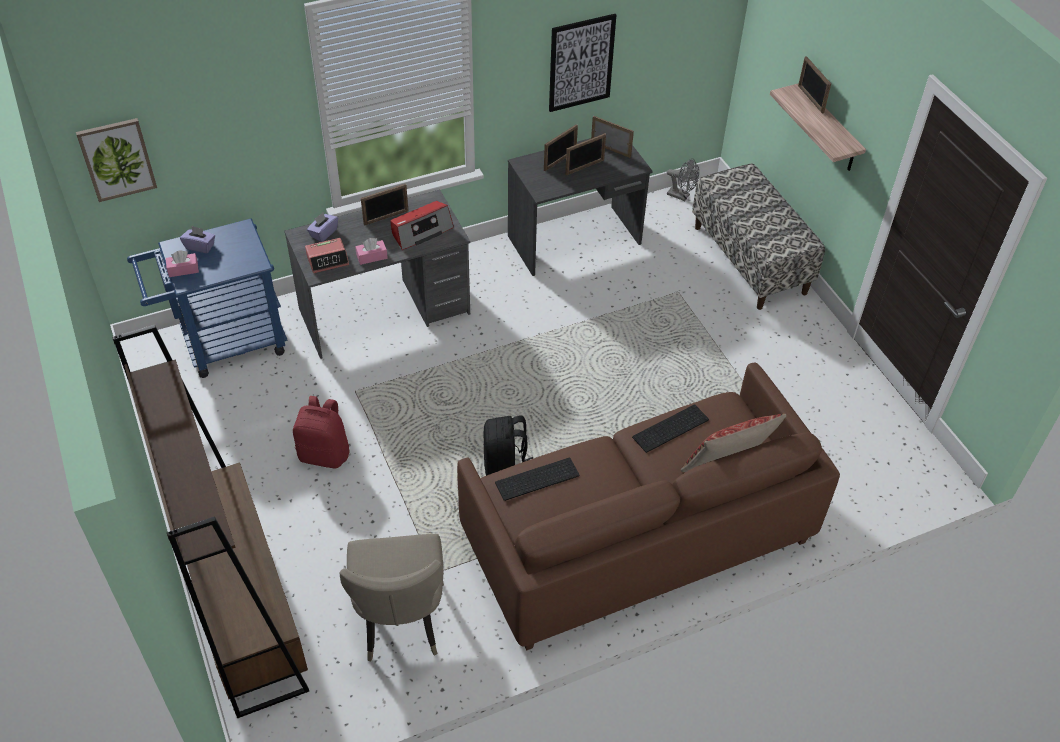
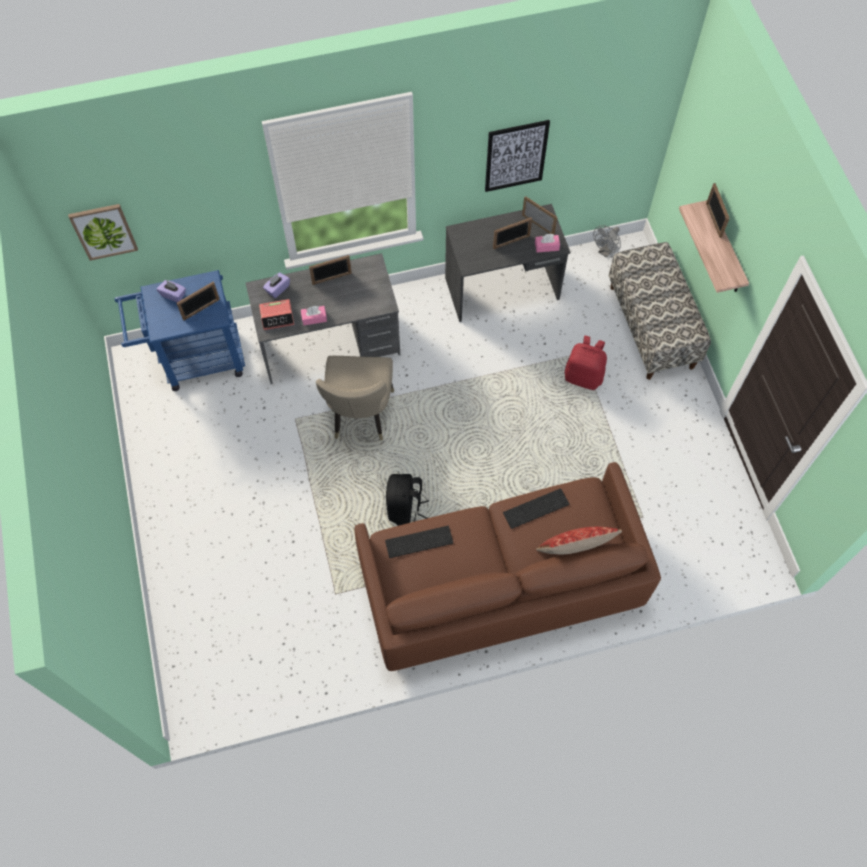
camera: 10 degrees right, 15 degrees up
brown bookcase [112,325,309,718] -> none
pink tissue box [166,250,199,277] -> pink tissue box moved to [535,234,560,253]
red backpack [293,396,350,468] -> red backpack moved to [565,335,607,390]
beige chair [340,534,444,662] -> beige chair moved to [316,356,394,441]
radio [390,201,454,250] -> none
picture frame [544,124,578,171] -> picture frame moved to [177,282,220,321]
grey fan [667,159,699,201] -> grey fan turned 90 degrees clockwise [593,225,621,257]

